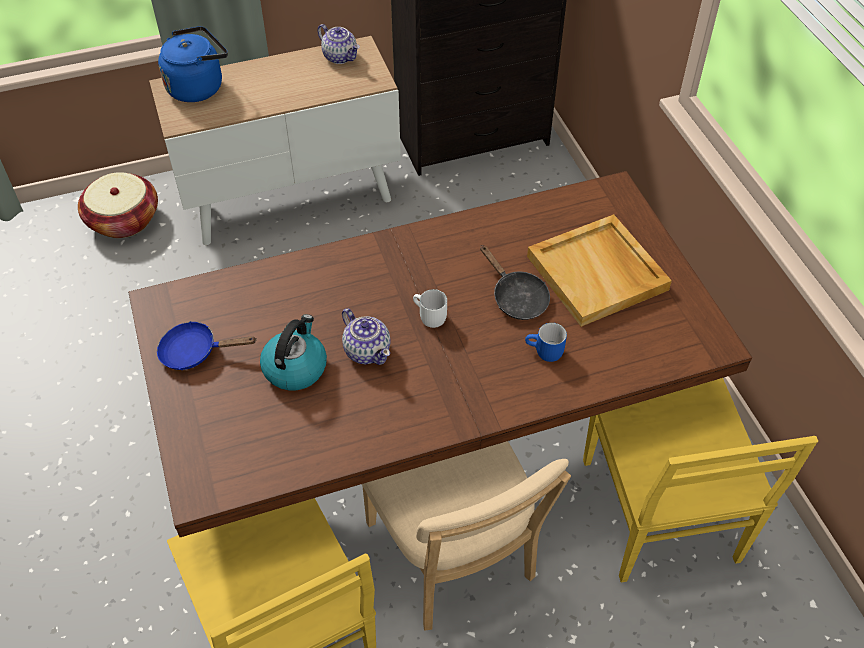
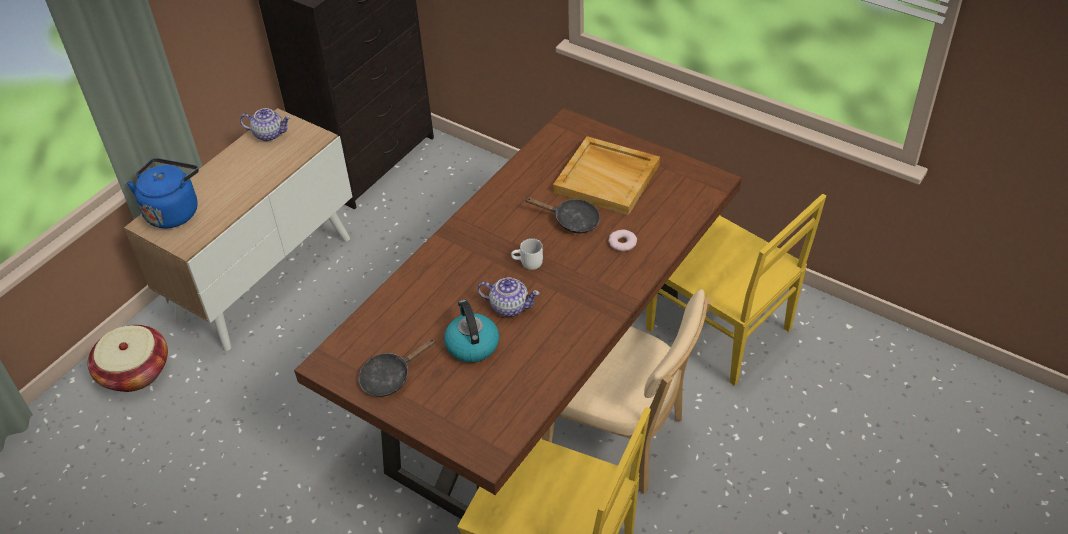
camera: 35 degrees left, 5 degrees down
blue frying pan [157,321,257,370] -> black frying pan [359,338,436,397]
blue mug [525,323,567,362] -> donut [609,230,637,251]

